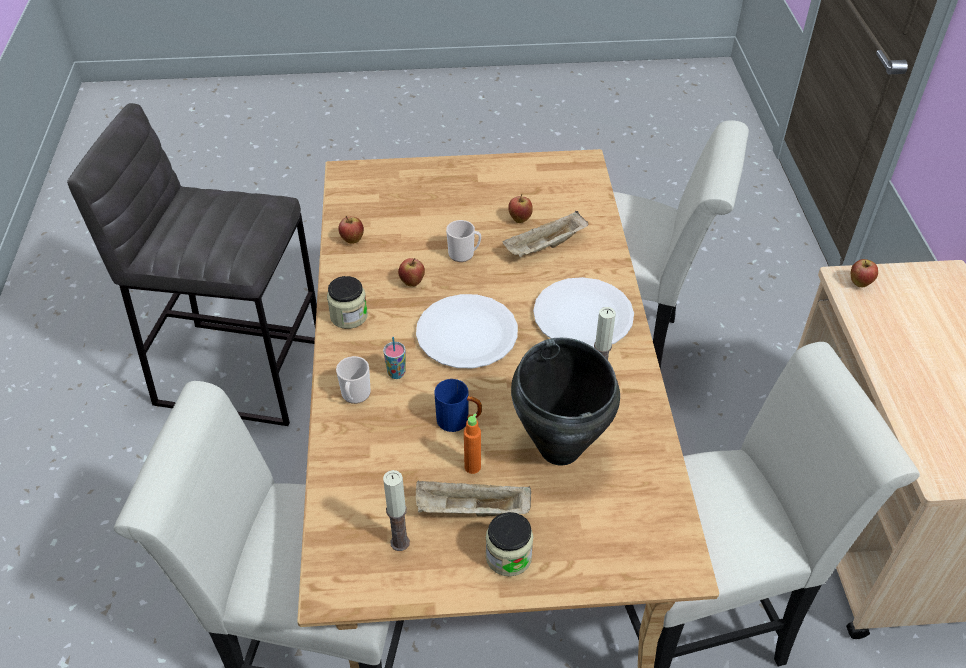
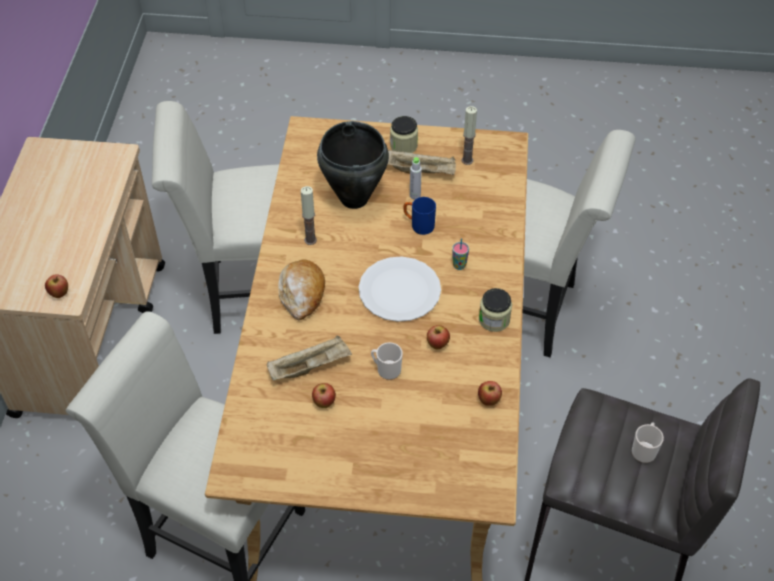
camera: 170 degrees left, 5 degrees up
mug [336,356,371,404] -> mug moved to [632,422,664,463]
orange bottle [464,413,481,474] -> grey bottle [410,157,422,199]
white plate [533,277,634,347] -> bread [278,259,325,320]

